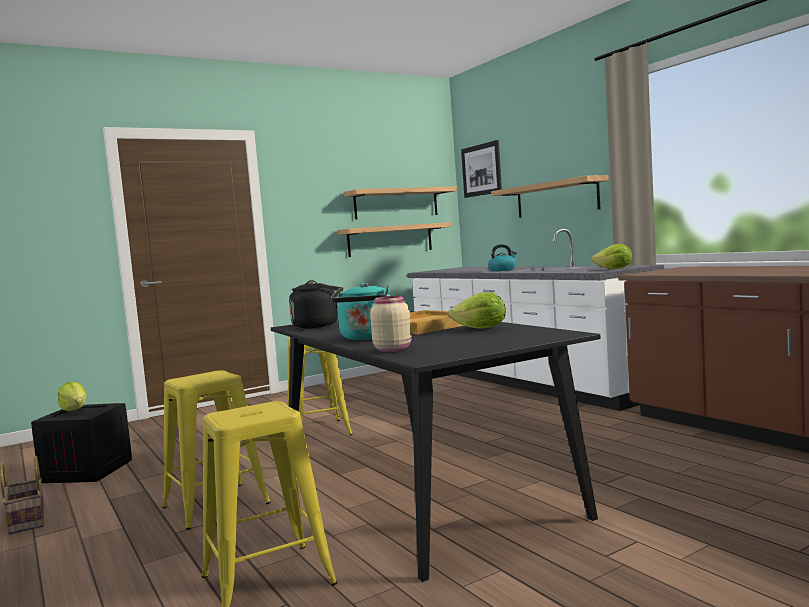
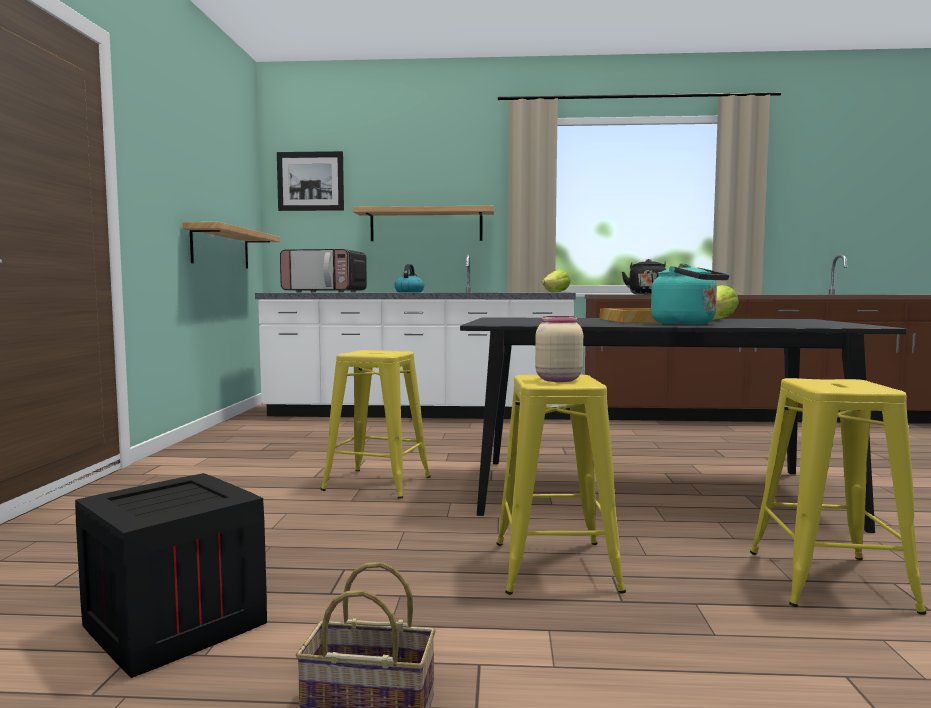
camera: 55 degrees left, 0 degrees up
lettuce [58,382,87,411] -> none
black kettle [289,280,343,329] -> black kettle moved to [622,259,666,295]
shelf [344,186,457,219] -> none
beige jar [370,296,411,352] -> beige jar moved to [535,316,583,382]
none -> microwave [280,249,367,293]

